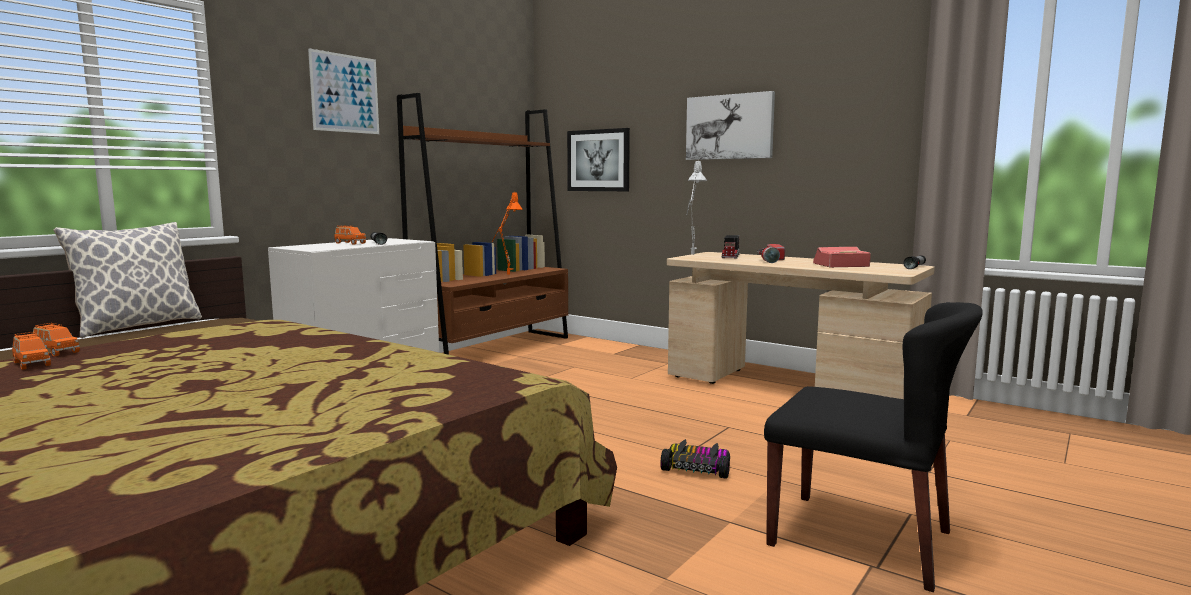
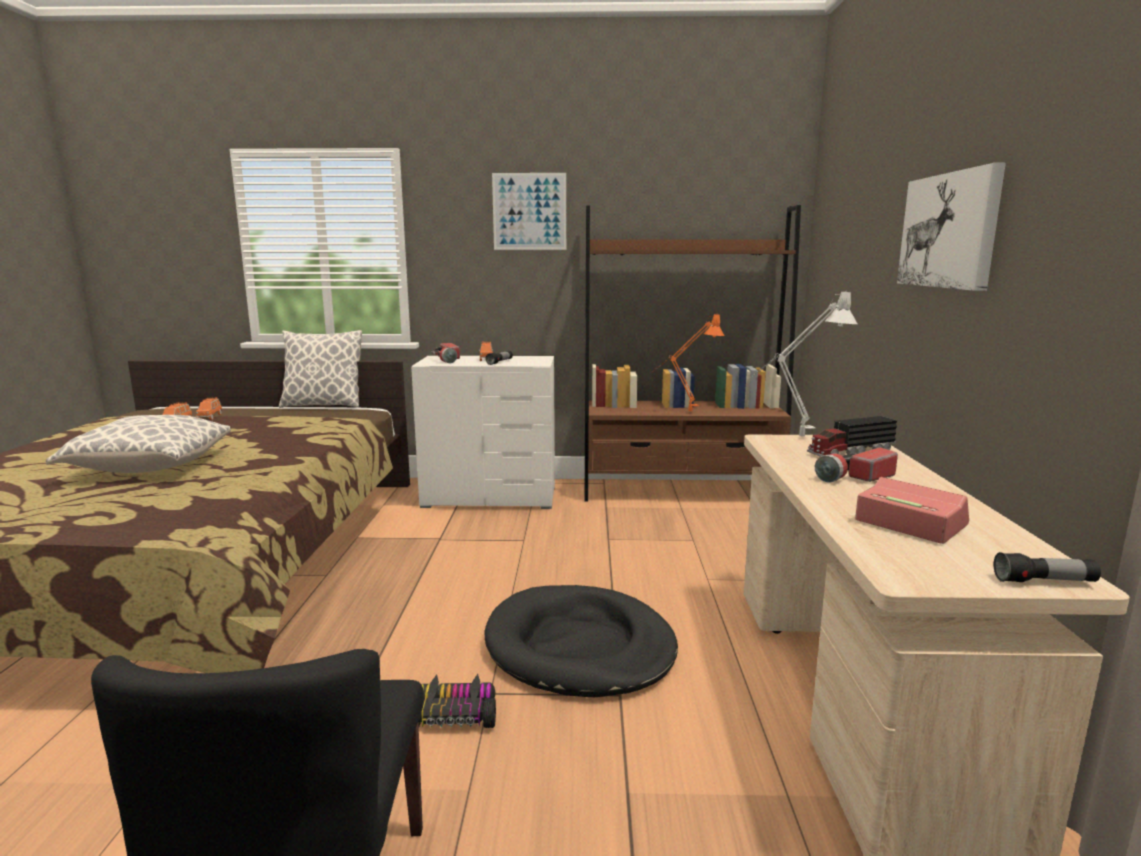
camera: 55 degrees right, 5 degrees up
picture [567,128,630,191] -> none
toy car [661,439,730,478] -> toy car turned 75 degrees counterclockwise [418,674,496,728]
none -> pillow [46,415,231,473]
none -> flashlight [431,343,460,363]
none -> black dog bed [484,585,678,697]

